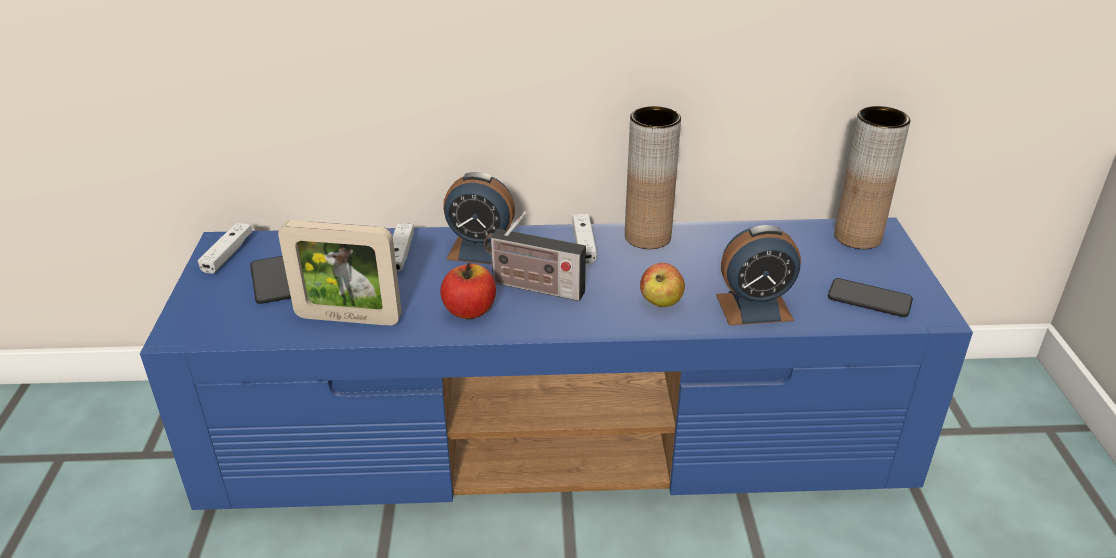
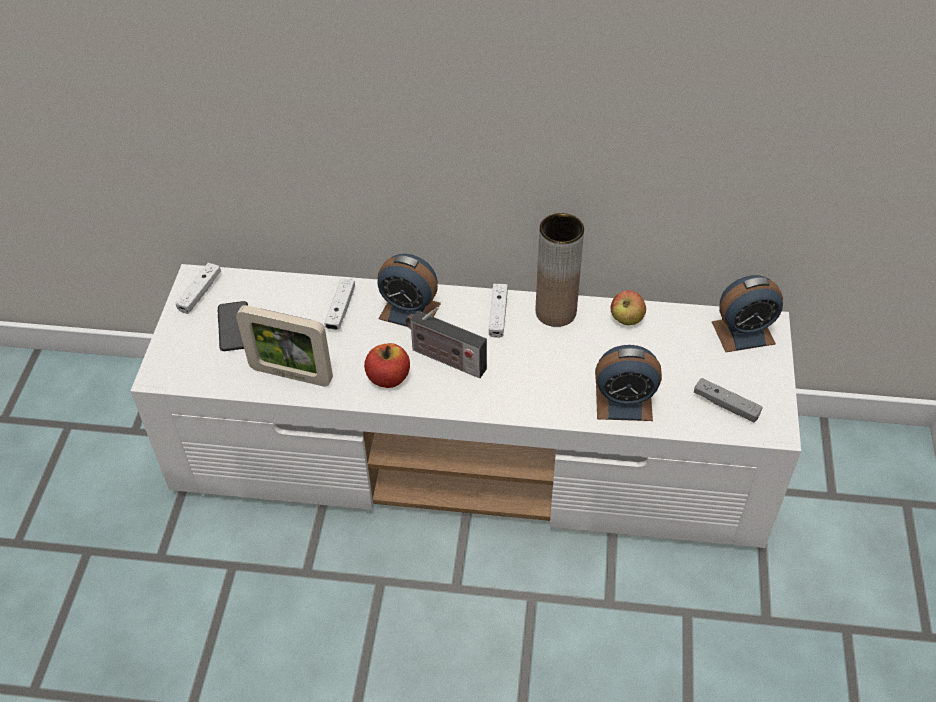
camera: 10 degrees right, 15 degrees up
blue tv stand [140,217,973,510] -> white tv stand [130,264,801,548]
apple [640,263,685,307] -> apple moved to [611,290,646,325]
phone [828,278,913,317] -> grey game controller [694,378,763,423]
brown vase [834,106,910,249] -> alarm clock [712,275,783,352]

